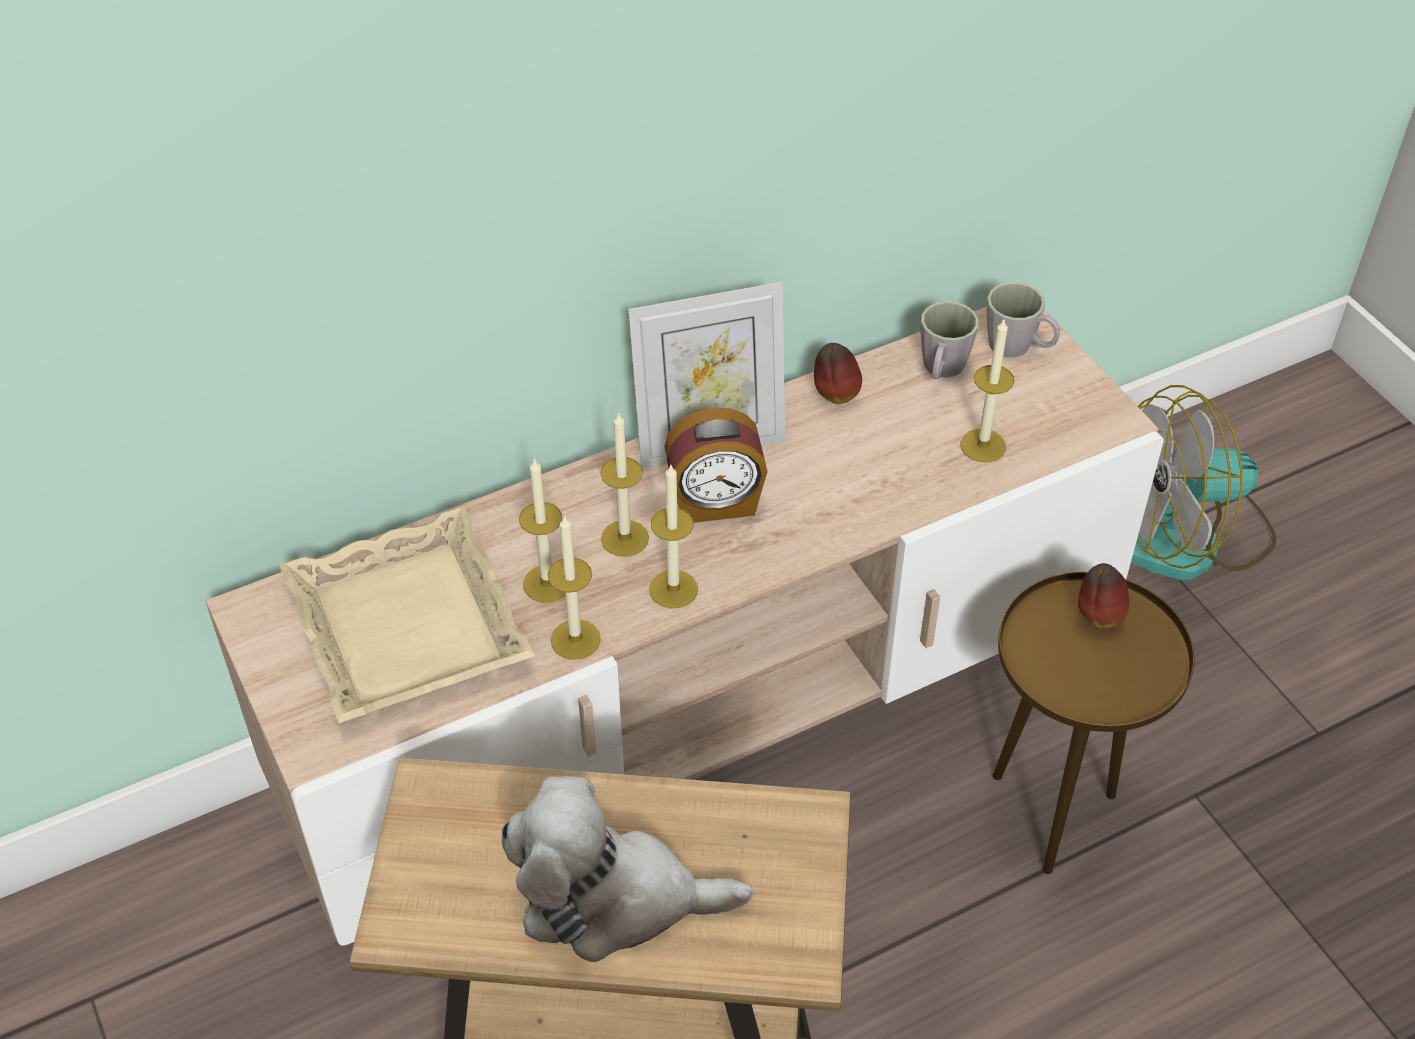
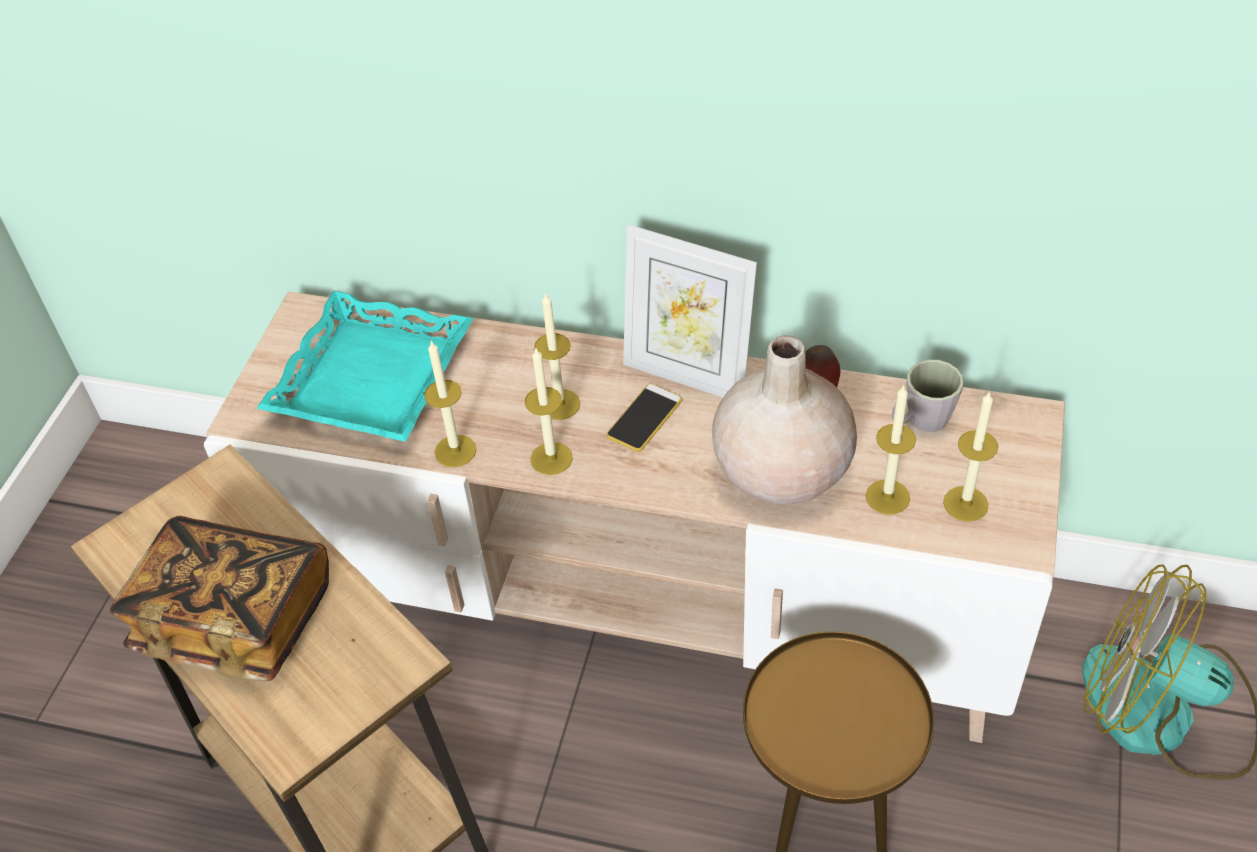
camera: 45 degrees right, 0 degrees up
beige tray [279,506,535,723] -> turquoise tray [257,291,474,442]
plush toy [501,776,754,962] -> book [110,516,329,681]
candle [519,458,565,603] -> candle moved to [943,391,998,522]
alarm clock [664,408,767,523] -> phone [606,384,682,452]
grey mug [987,282,1060,358] -> none
apple [1078,563,1129,628] -> none
none -> beige vase [712,335,857,505]

